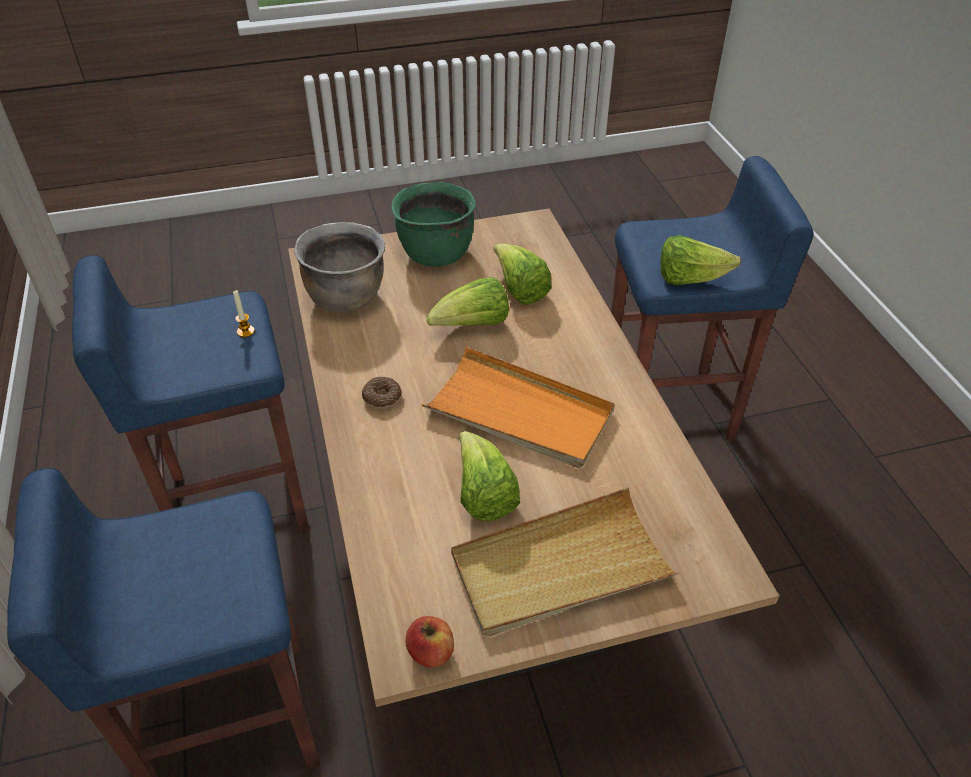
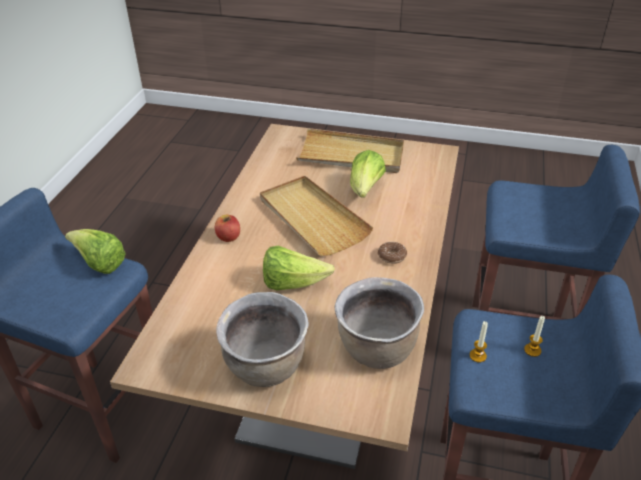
camera: 150 degrees left, 5 degrees down
green cooking pot [391,182,476,267] -> brown cooking pot [216,292,309,387]
apple [406,616,454,667] -> apple moved to [215,215,240,242]
orange tray [421,346,615,468] -> beige tray [260,176,373,256]
lettuce [493,244,552,305] -> none
none -> candle [524,316,545,357]

